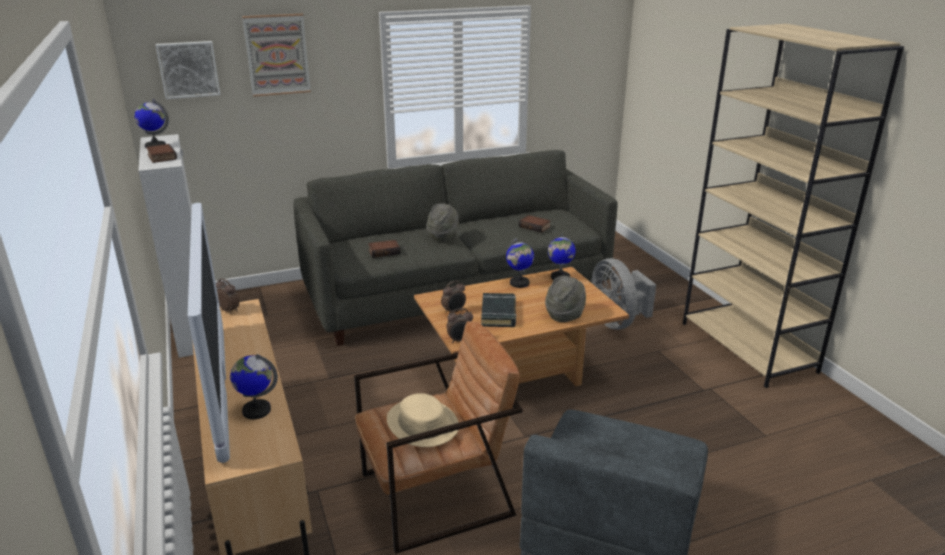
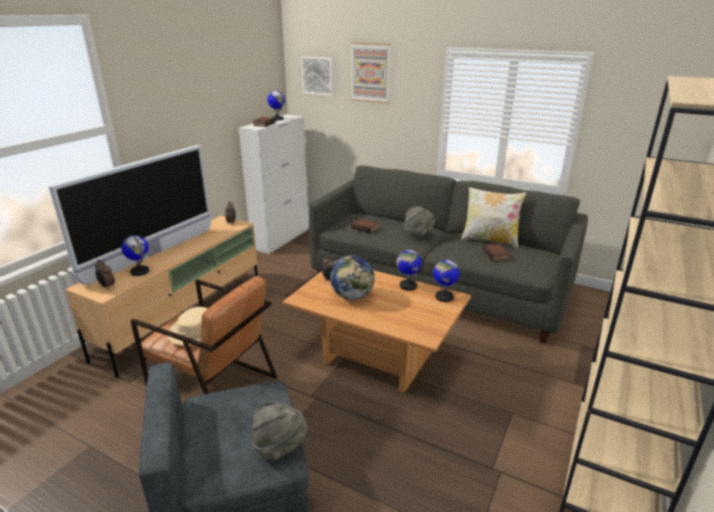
camera: 50 degrees right, 0 degrees up
alarm clock [446,308,473,343] -> alarm clock moved to [95,260,115,290]
black book [481,293,516,327] -> globe [330,255,375,300]
grey hat [545,276,586,322] -> grey hat moved to [252,401,308,461]
grey fan [591,258,656,330] -> none
none -> pillow [461,187,526,248]

